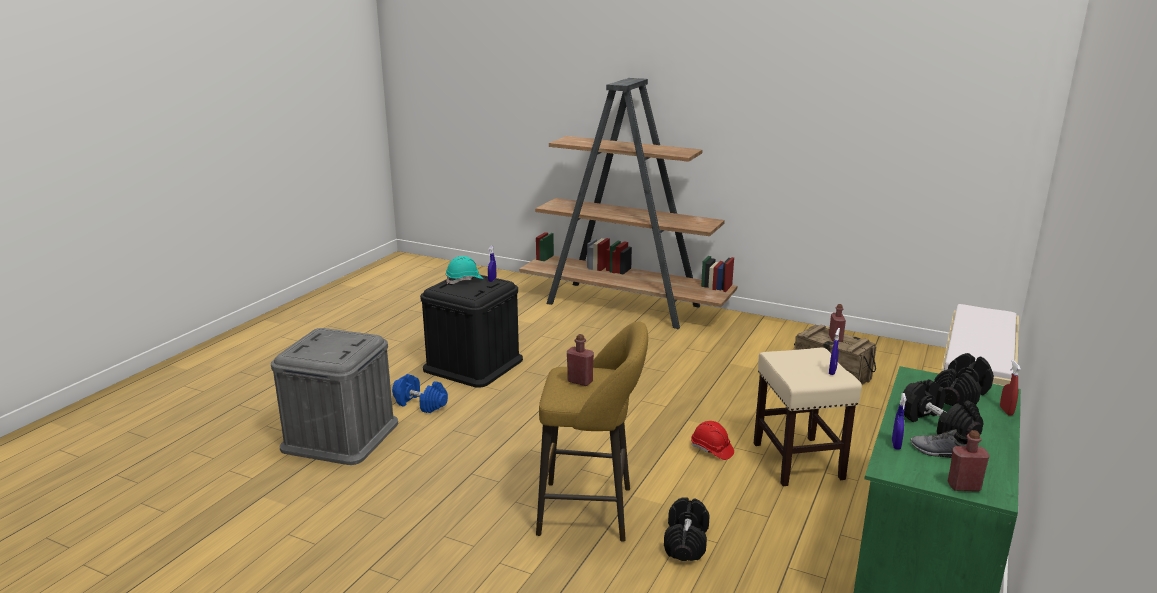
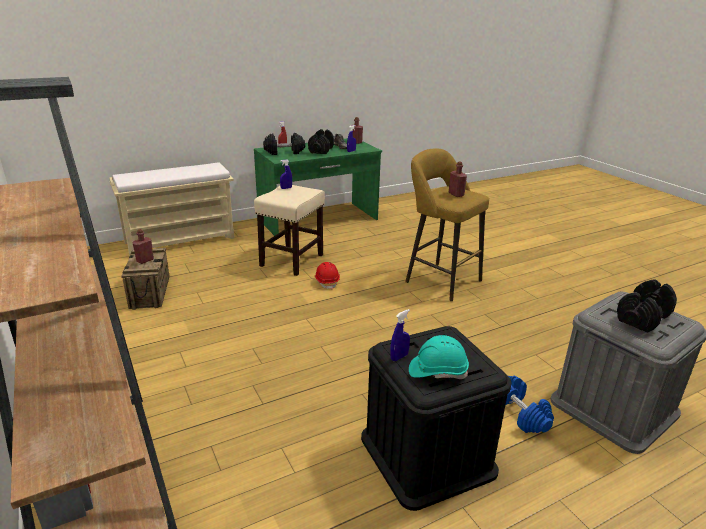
camera: 145 degrees left, 5 degrees up
black dumbbell [664,497,710,561] -> black dumbbell moved to [617,279,677,333]

